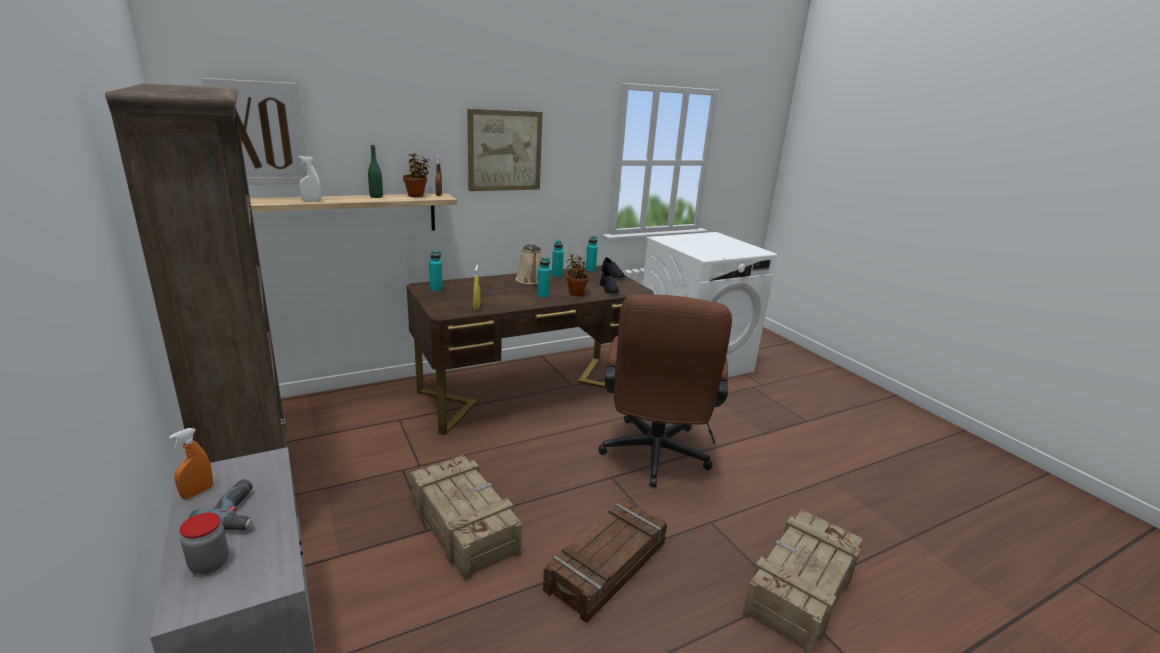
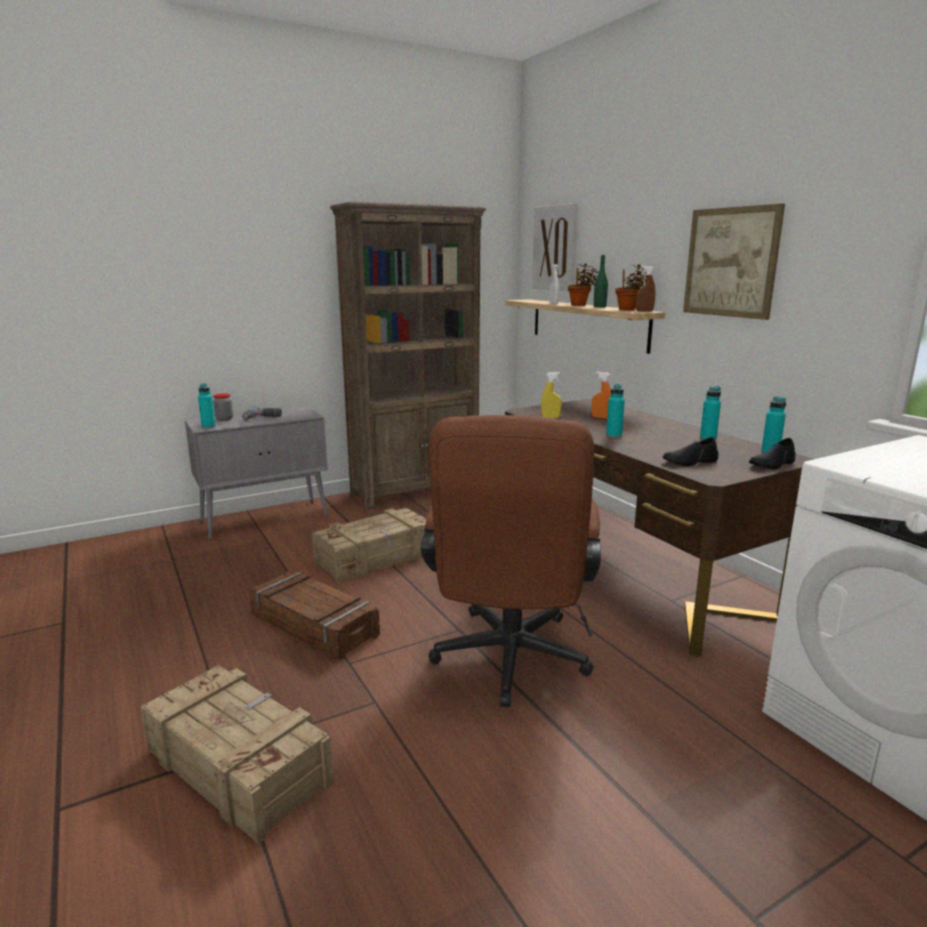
camera: 90 degrees right, 5 degrees down
orange spray bottle [169,428,213,499] -> orange spray bottle moved to [592,371,611,419]
turquoise bottle [429,251,443,292] -> turquoise bottle moved to [198,383,216,429]
beige watering can [516,243,542,284] -> none
potted plant [566,254,589,296] -> potted plant moved to [568,264,598,306]
brown office chair [598,294,732,487] -> brown office chair turned 90 degrees counterclockwise [421,415,601,707]

